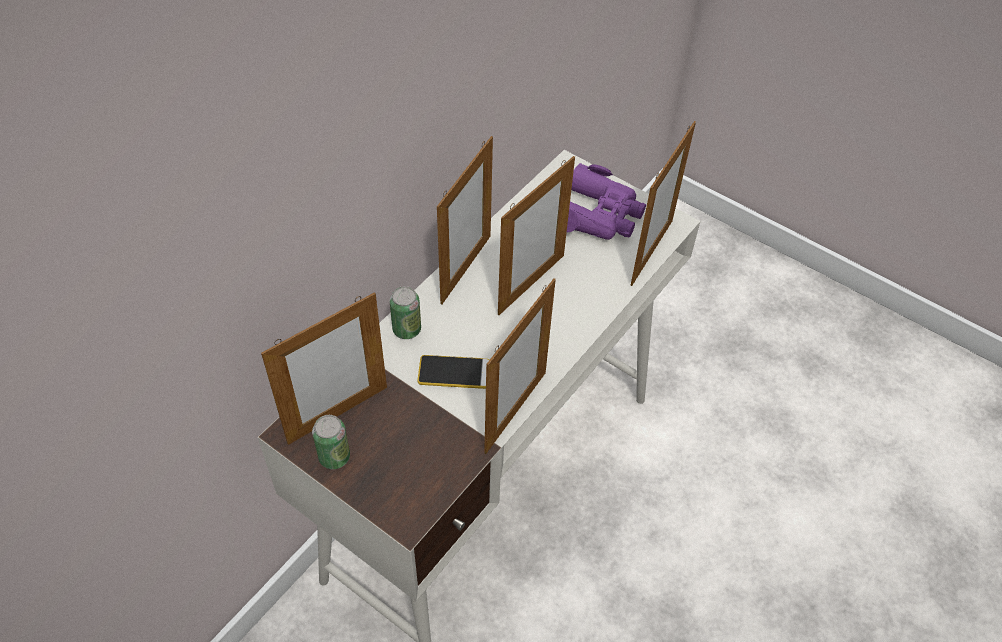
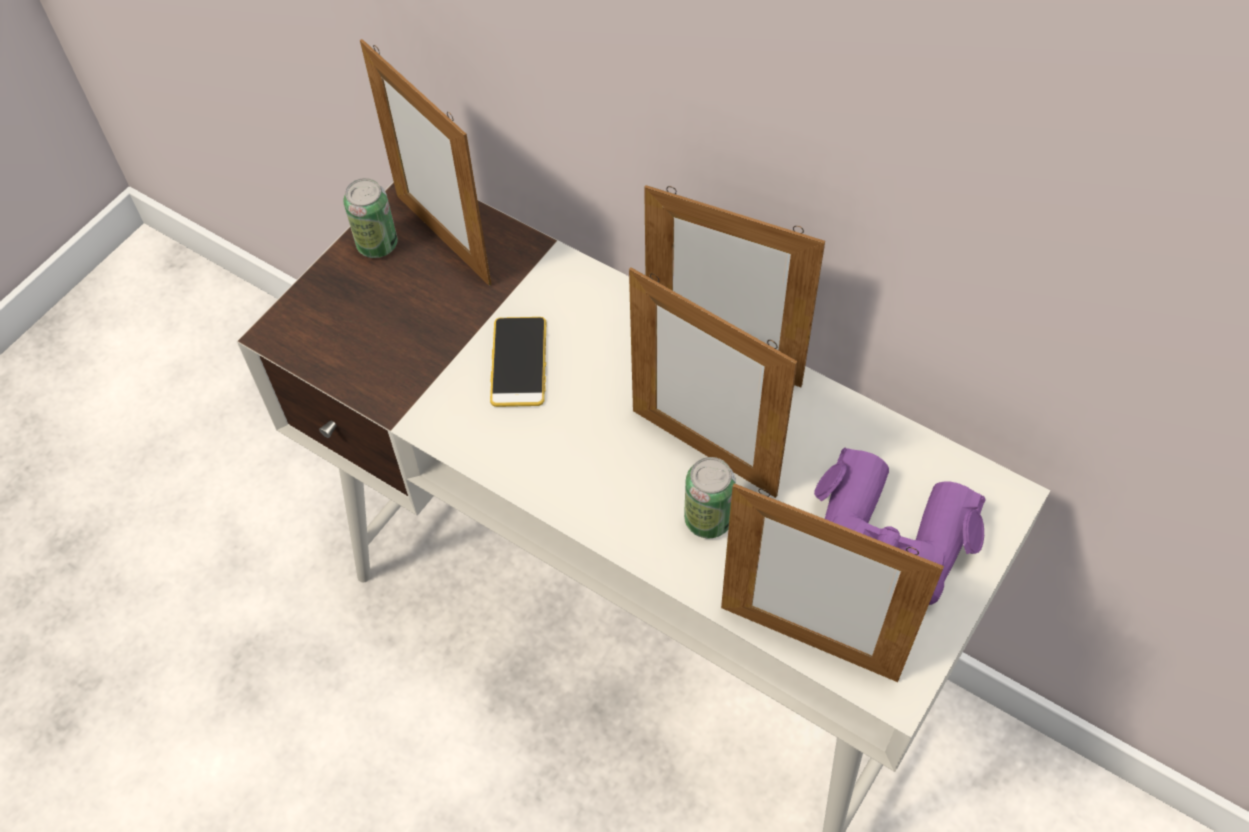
camera: 90 degrees right, 5 degrees up
can [390,286,421,339] -> can moved to [684,457,736,539]
picture frame [484,278,556,454] -> none

